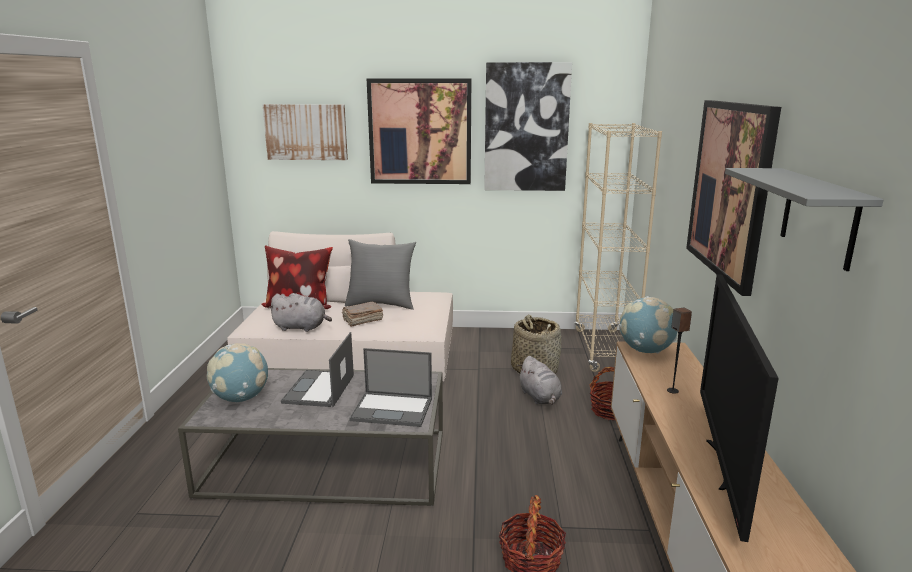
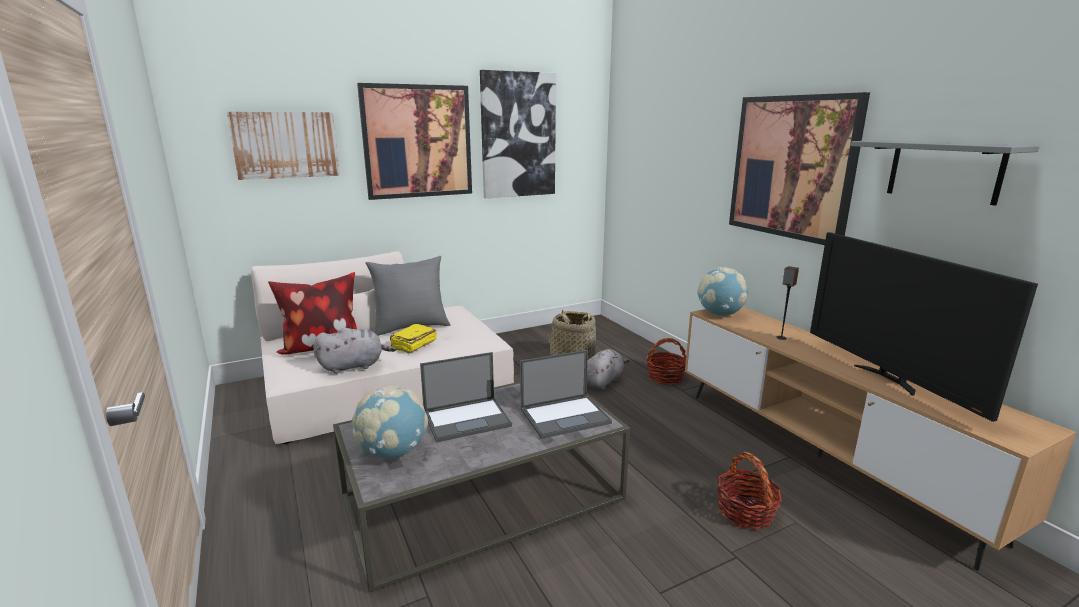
camera: 30 degrees left, 0 degrees up
laptop [281,332,354,407] -> laptop turned 90 degrees counterclockwise [420,352,512,443]
brown book [342,302,383,327] -> yellow book [390,324,436,354]
grey plush toy [518,356,562,405] -> grey plush toy turned 90 degrees counterclockwise [587,349,630,390]
beige bookcase [575,123,662,372] -> none

